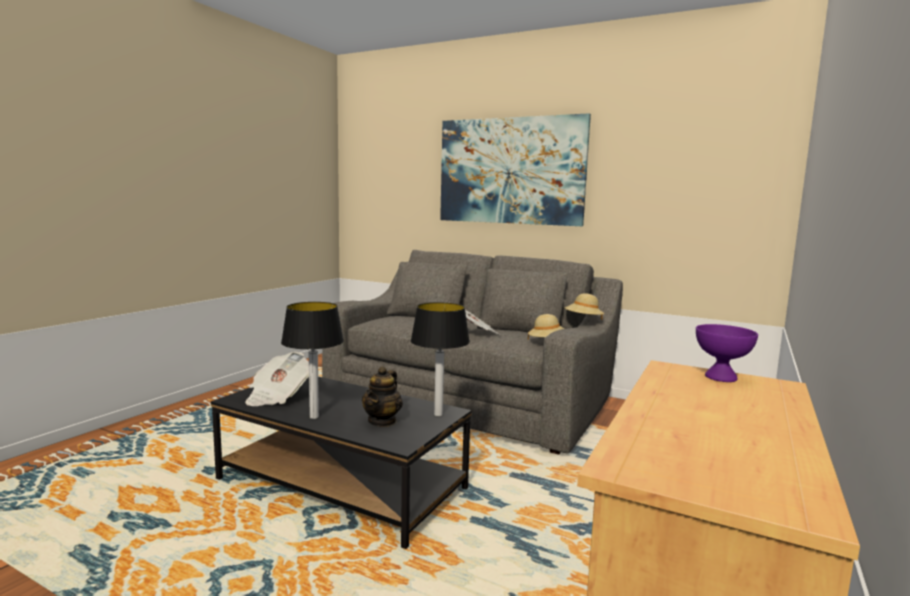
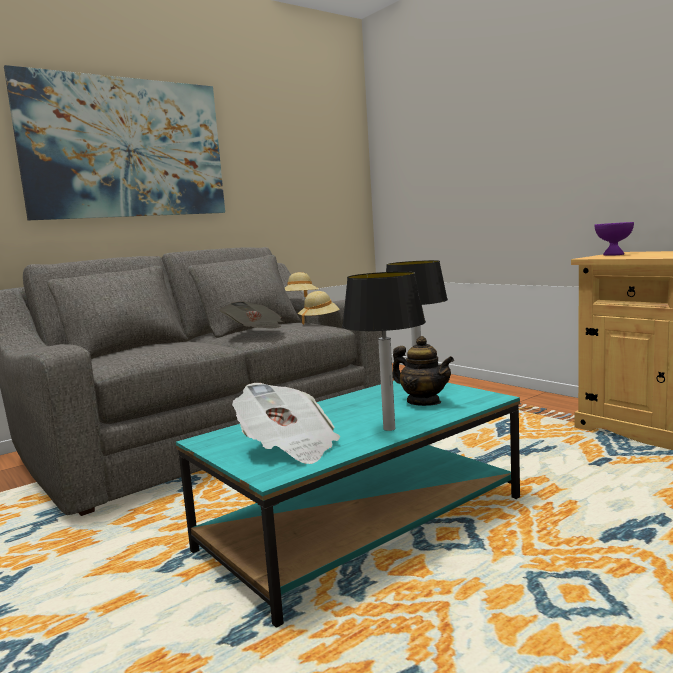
camera: 65 degrees left, 0 degrees up
black coffee table [211,377,472,549] -> turquoise coffee table [176,381,520,628]

